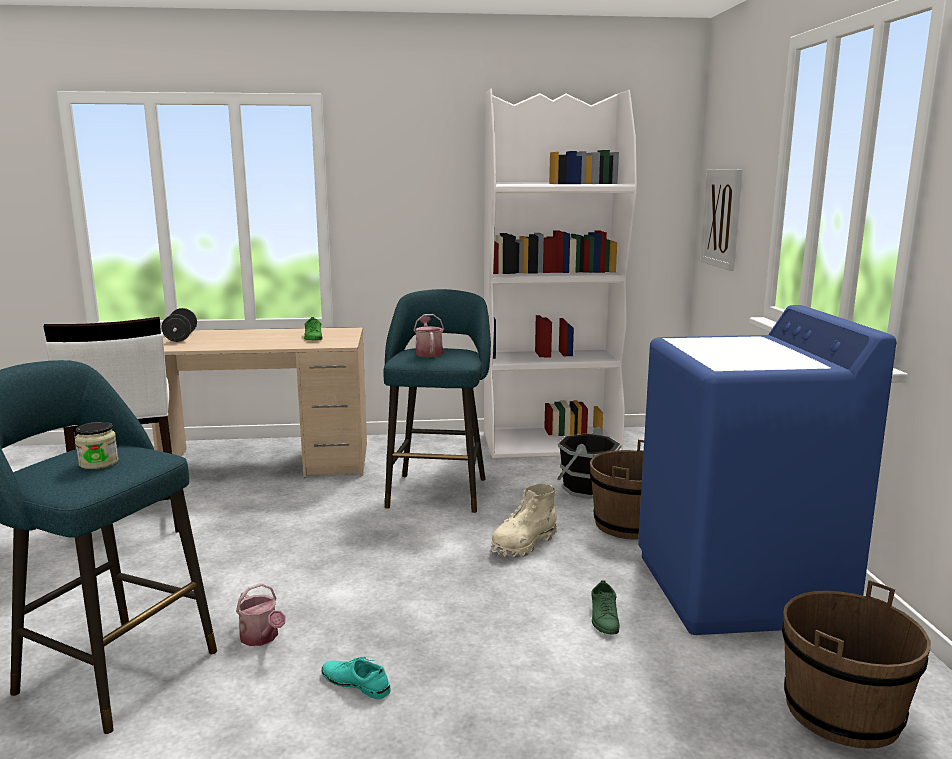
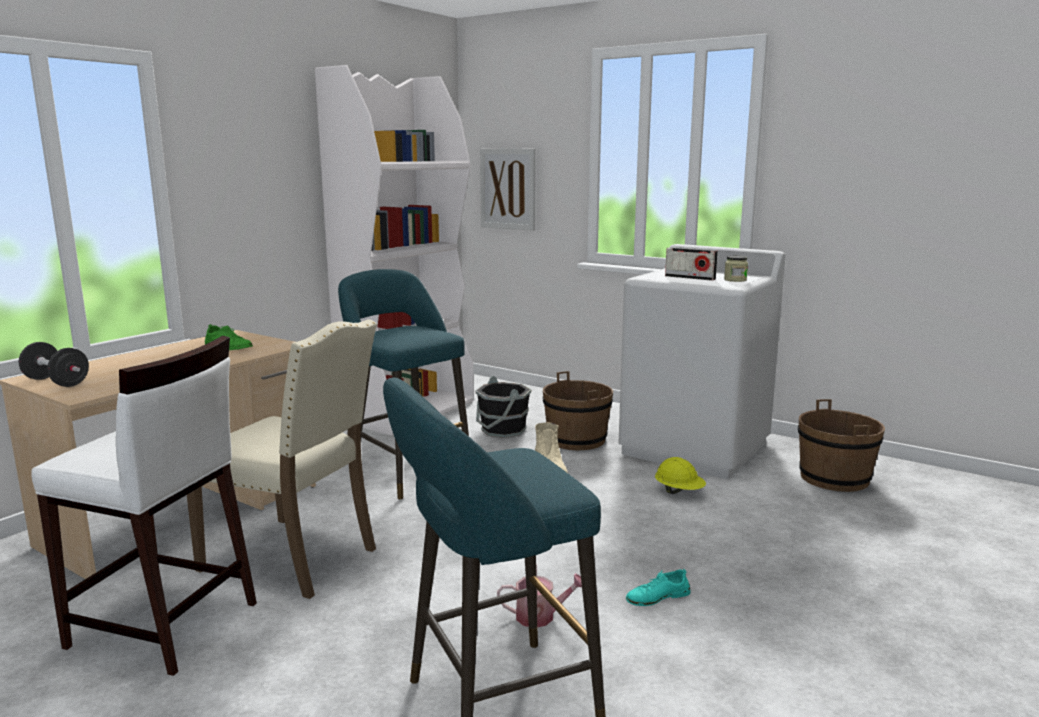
camera: 50 degrees left, 0 degrees up
jar [75,422,119,469] -> jar moved to [724,256,748,282]
watering can [414,314,444,357] -> none
green shoe [591,580,620,634] -> yellow hard hat [655,457,706,494]
blue washing machine [638,305,896,635] -> white washing machine [619,244,786,479]
none -> beige chair [187,319,377,599]
none -> radio [665,247,718,281]

